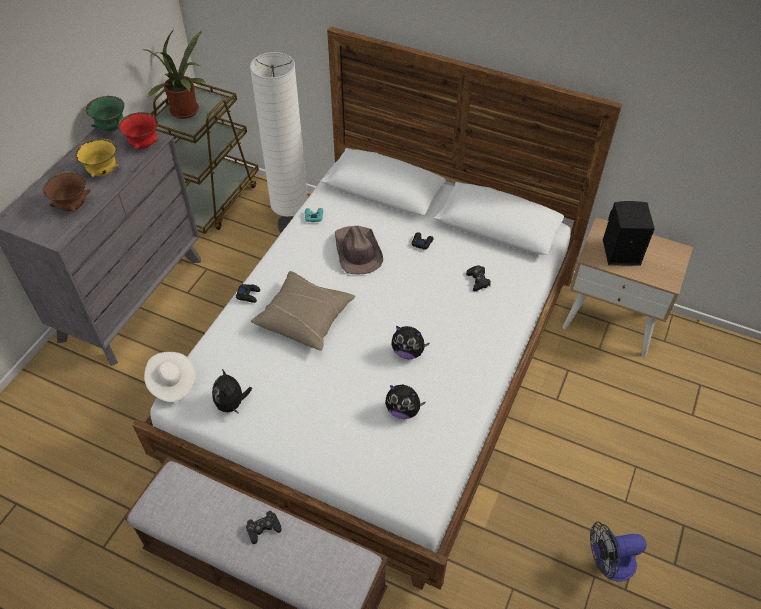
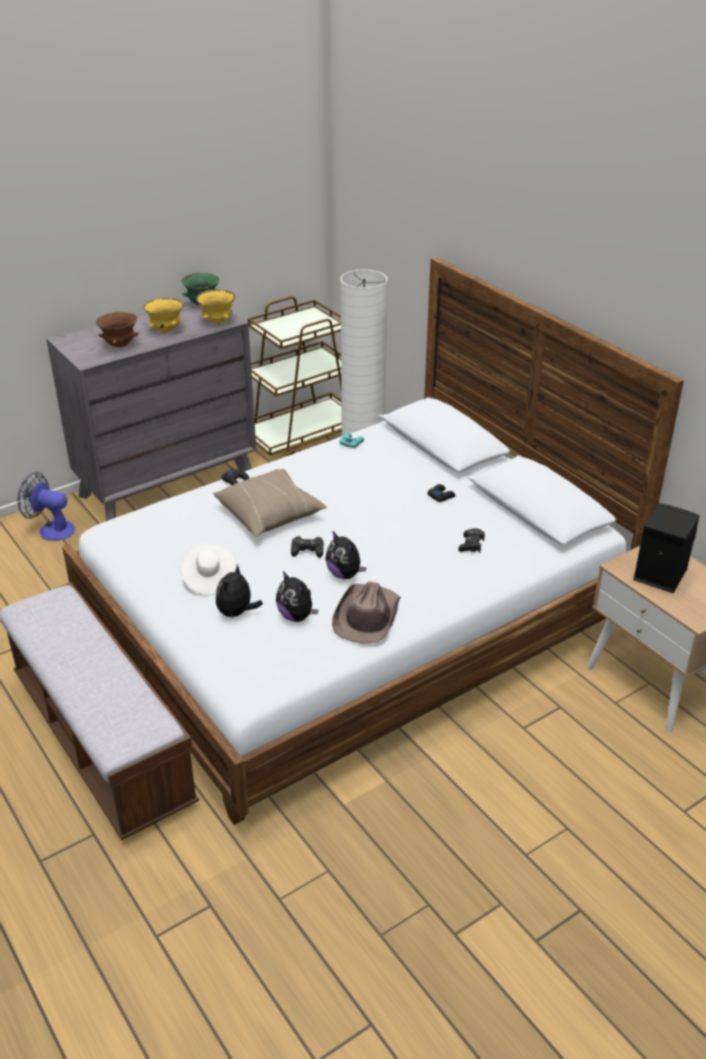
camera: 30 degrees right, 15 degrees down
red bowl [118,112,158,149] -> yellow bowl [196,289,235,324]
potted plant [142,29,206,119] -> none
white hat [144,352,196,402] -> white hat moved to [180,543,237,595]
plush toy [212,369,252,414] -> plush toy moved to [216,564,263,619]
black game controller [246,511,282,544] -> black game controller moved to [291,536,324,558]
brown hat [335,226,383,274] -> brown hat moved to [332,581,401,644]
fan [590,522,647,581] -> fan moved to [17,472,75,541]

